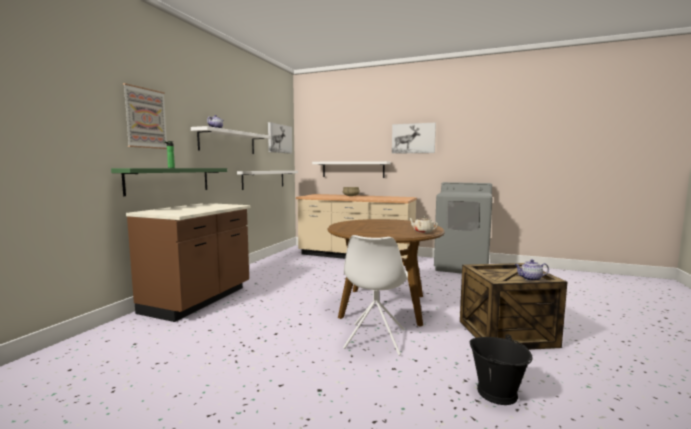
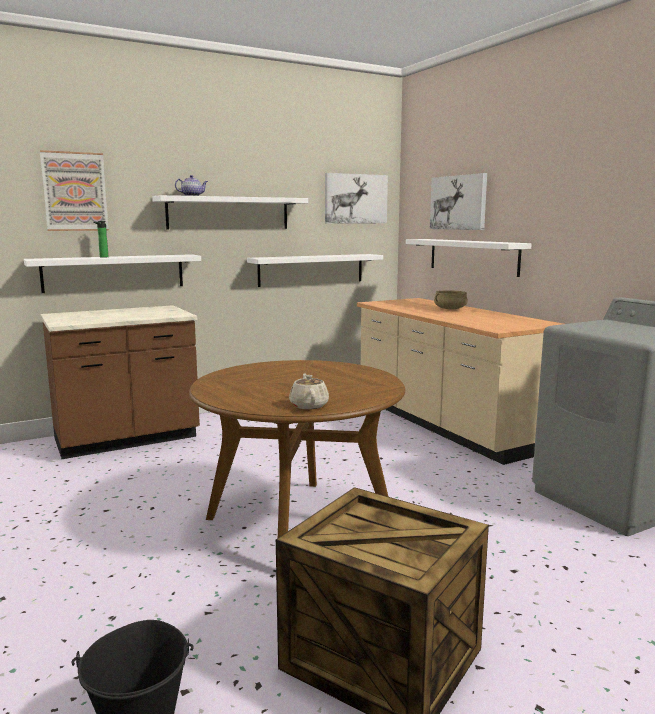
camera: 40 degrees right, 5 degrees up
green shelf [111,168,227,196] -> white shelf [24,254,201,293]
white chair [343,235,408,356] -> none
picture [392,123,436,154] -> picture moved to [430,173,487,230]
teapot [515,260,549,280] -> none

